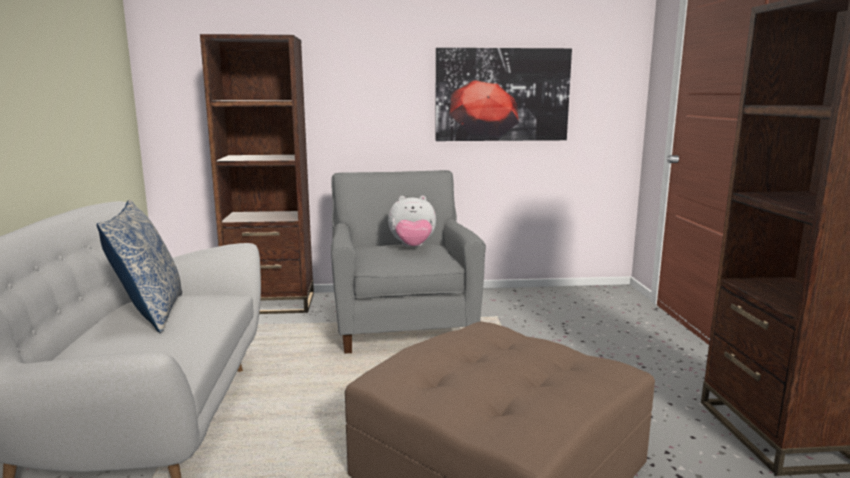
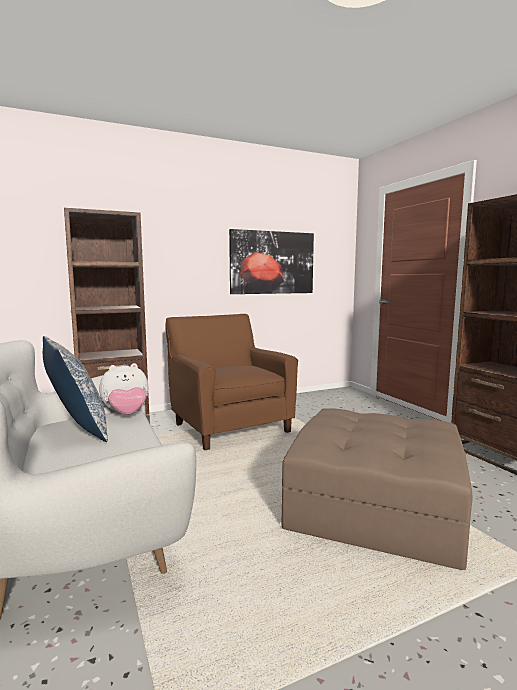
camera: 20 degrees left, 5 degrees down
grey armchair [331,170,486,354] -> brown armchair [165,314,298,450]
plush toy [388,195,436,246] -> plush toy moved to [99,363,149,415]

